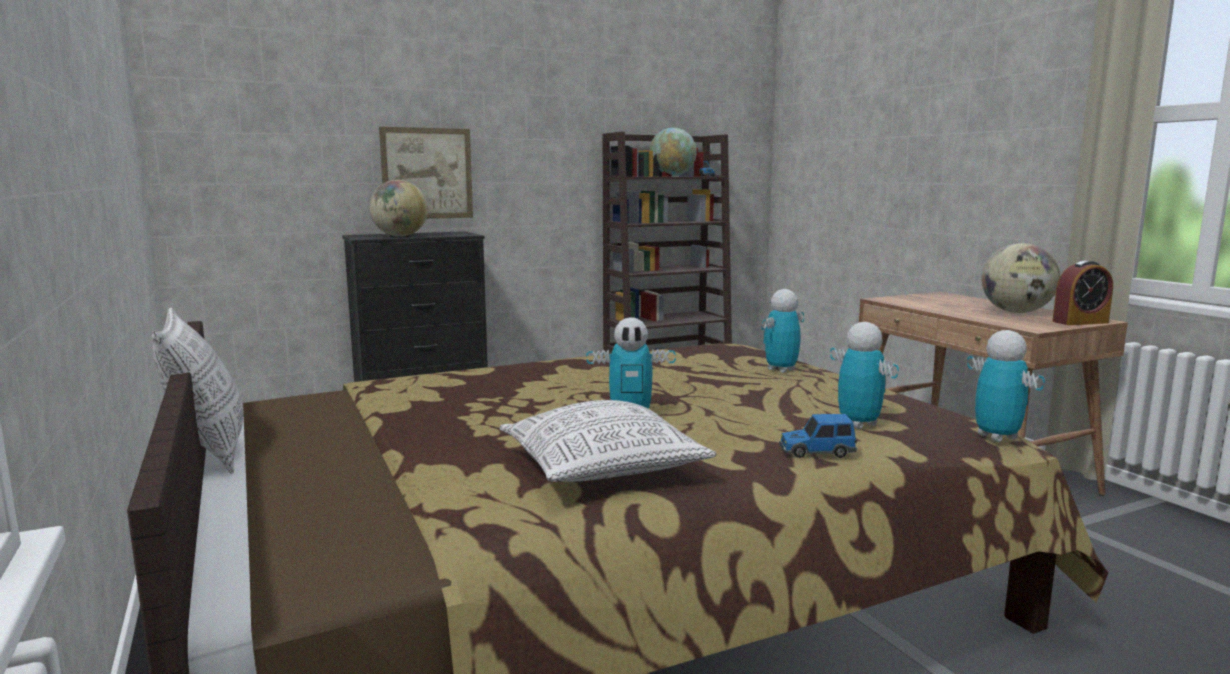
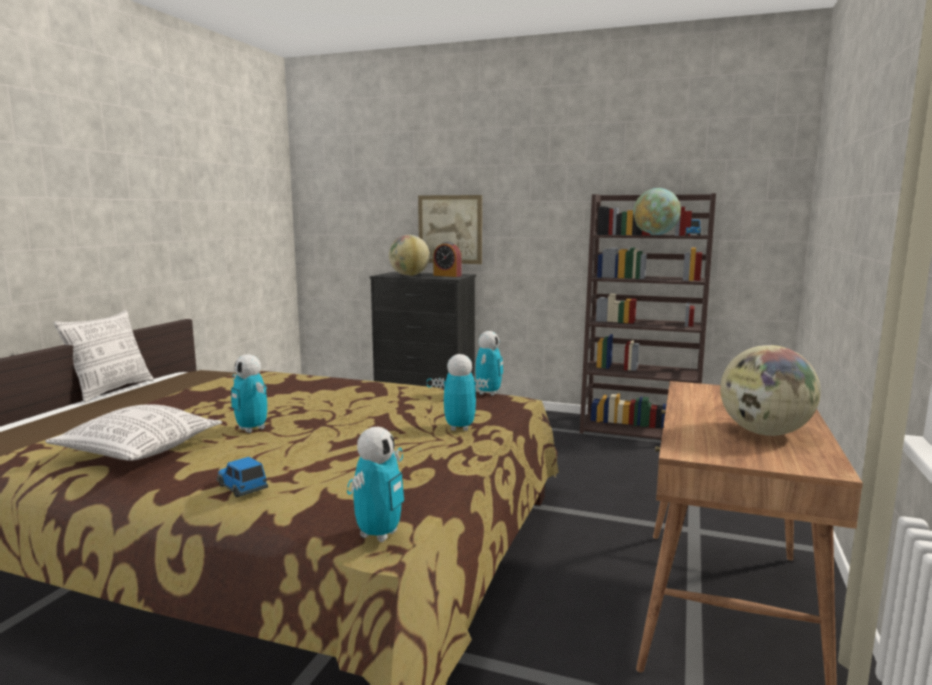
camera: 45 degrees right, 0 degrees up
toy robot [830,322,899,429] -> toy robot moved to [475,331,503,396]
alarm clock [1052,260,1113,325] -> alarm clock moved to [433,242,462,277]

